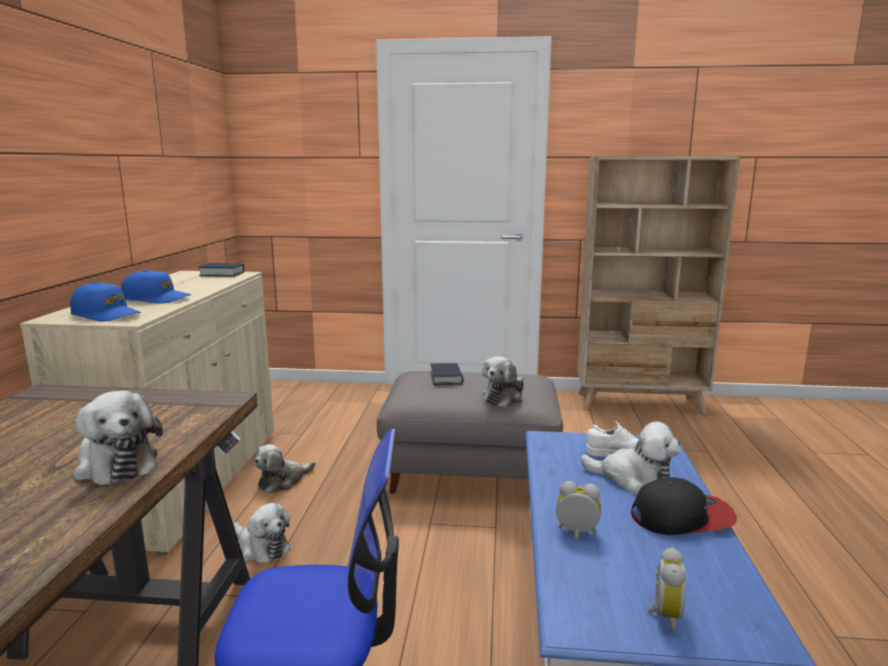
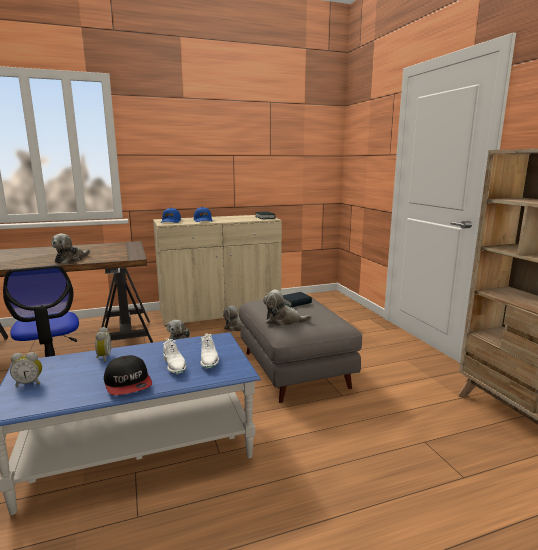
camera: 65 degrees right, 0 degrees up
plush toy [580,421,681,494] -> white shoe [163,338,186,374]

